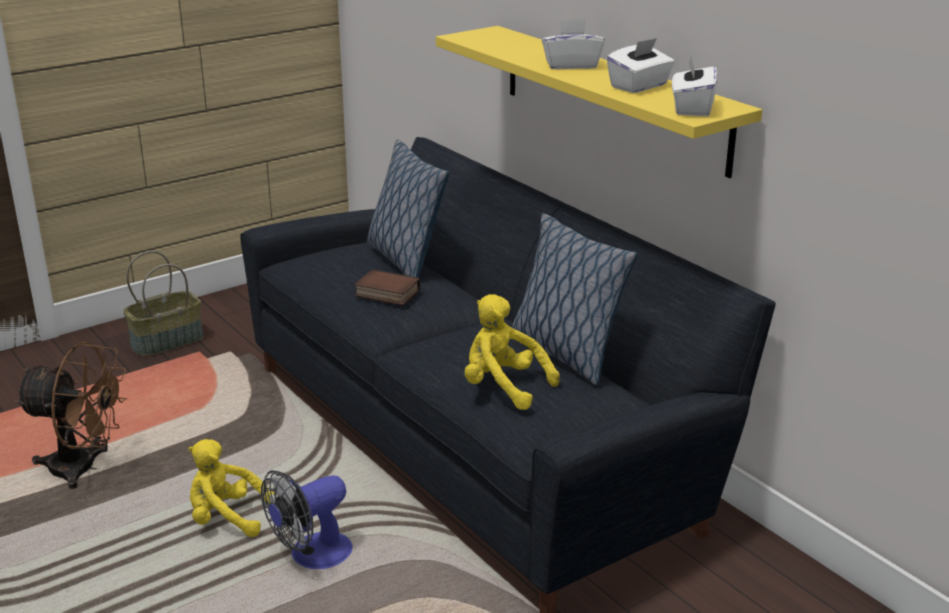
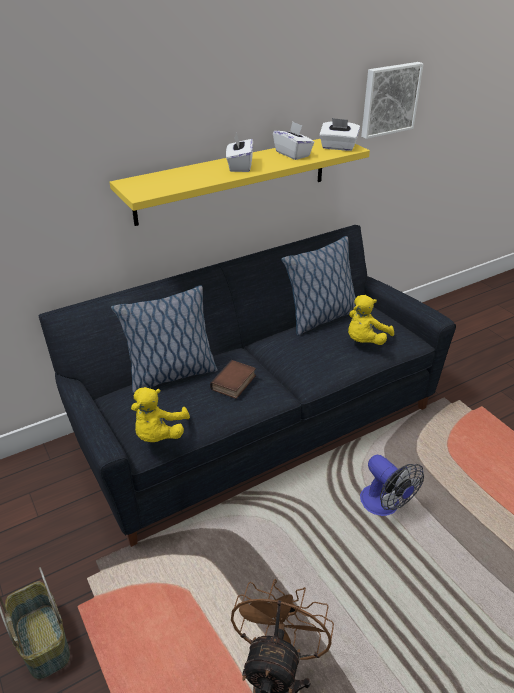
camera: 85 degrees left, 10 degrees up
yellow plush toy [189,439,274,537] -> yellow plush toy moved to [131,387,190,442]
none -> picture [361,62,424,139]

